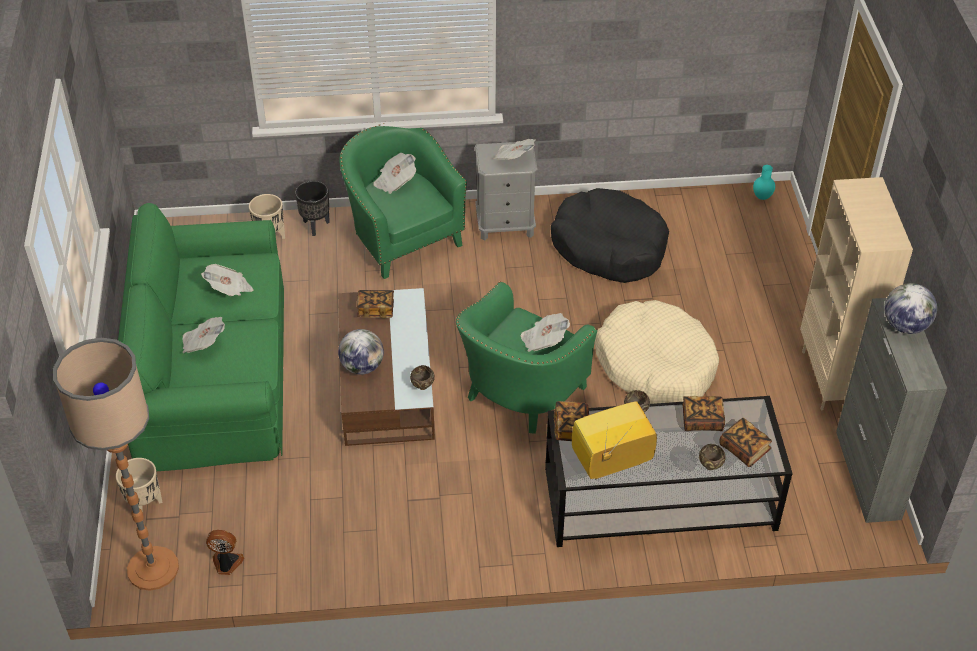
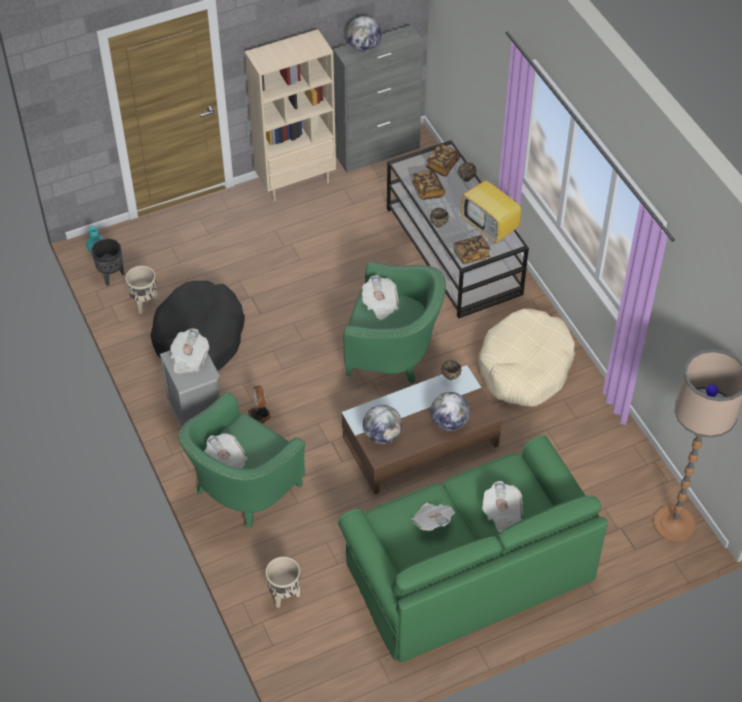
camera: 110 degrees left, 5 degrees up
beige planter [116,458,163,512] -> beige planter moved to [125,266,158,314]
fan [206,530,244,575] -> fan moved to [248,386,271,424]
black planter [295,181,330,236] -> black planter moved to [91,238,124,286]
book [357,290,394,318] -> globe [363,405,402,444]
beige dog bed [595,300,719,404] -> beige dog bed moved to [478,309,575,406]

